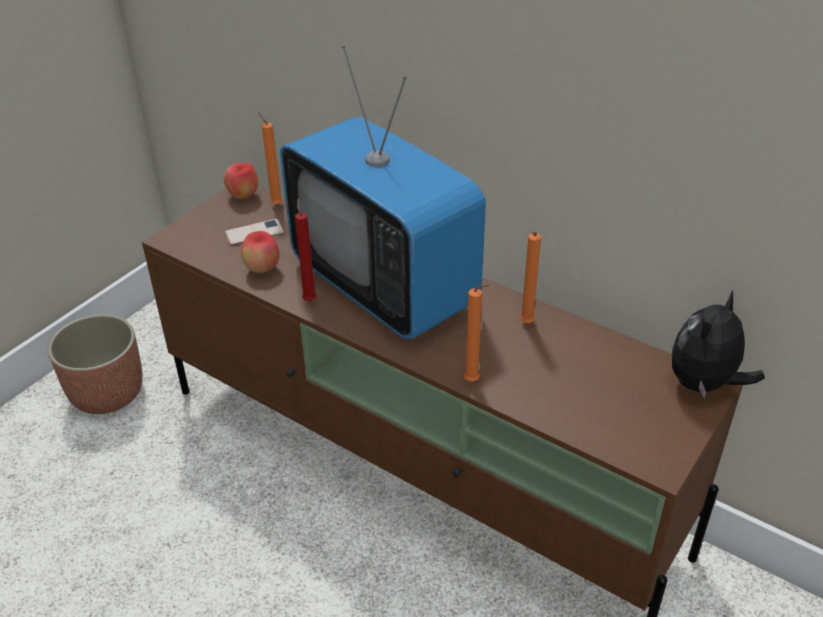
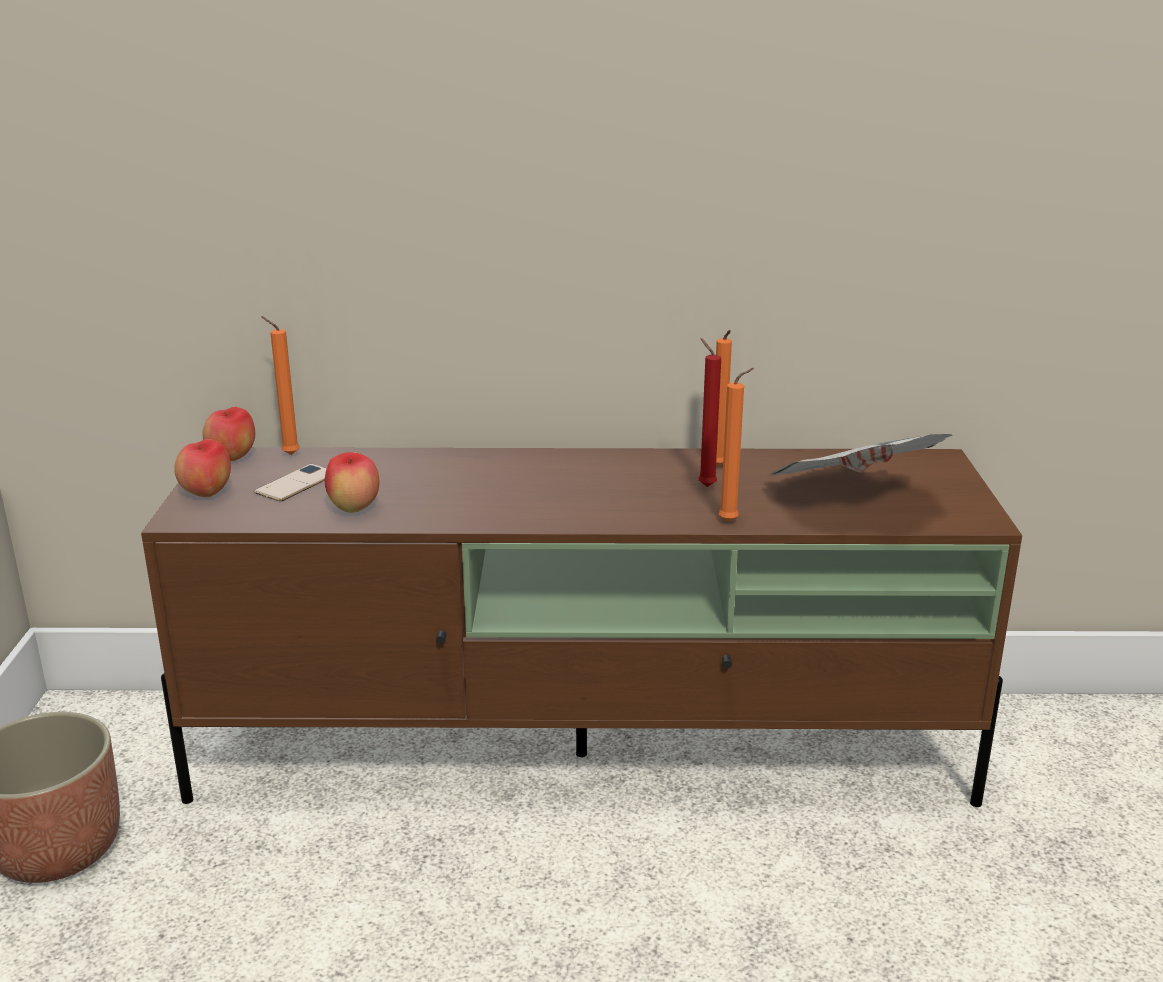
camera: 35 degrees left, 15 degrees down
television [280,45,486,339] -> none
red candle [295,199,317,301] -> red candle moved to [698,338,721,487]
plush toy [672,290,765,399] -> none
none -> apple [174,439,231,497]
none -> newspaper [766,434,953,476]

